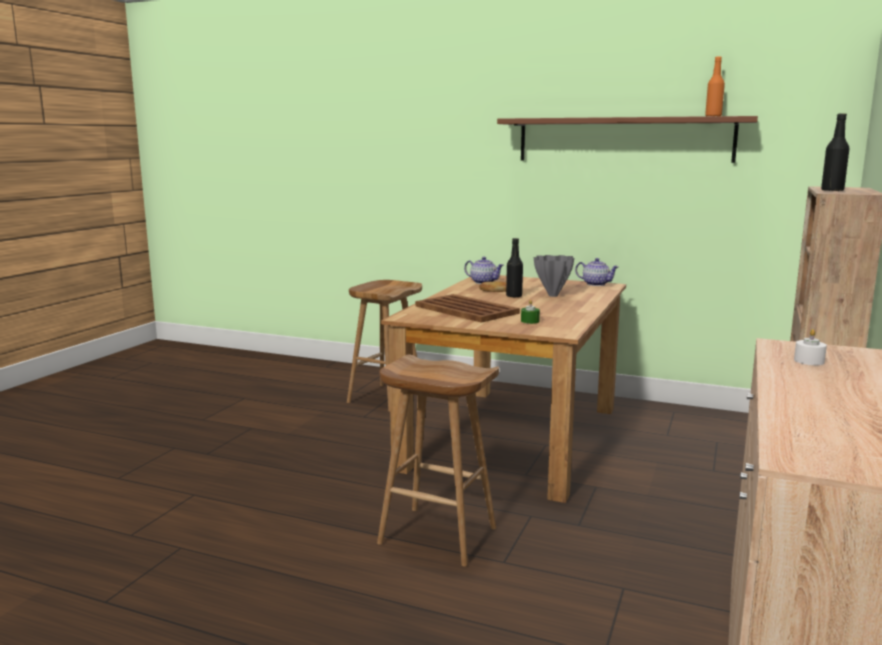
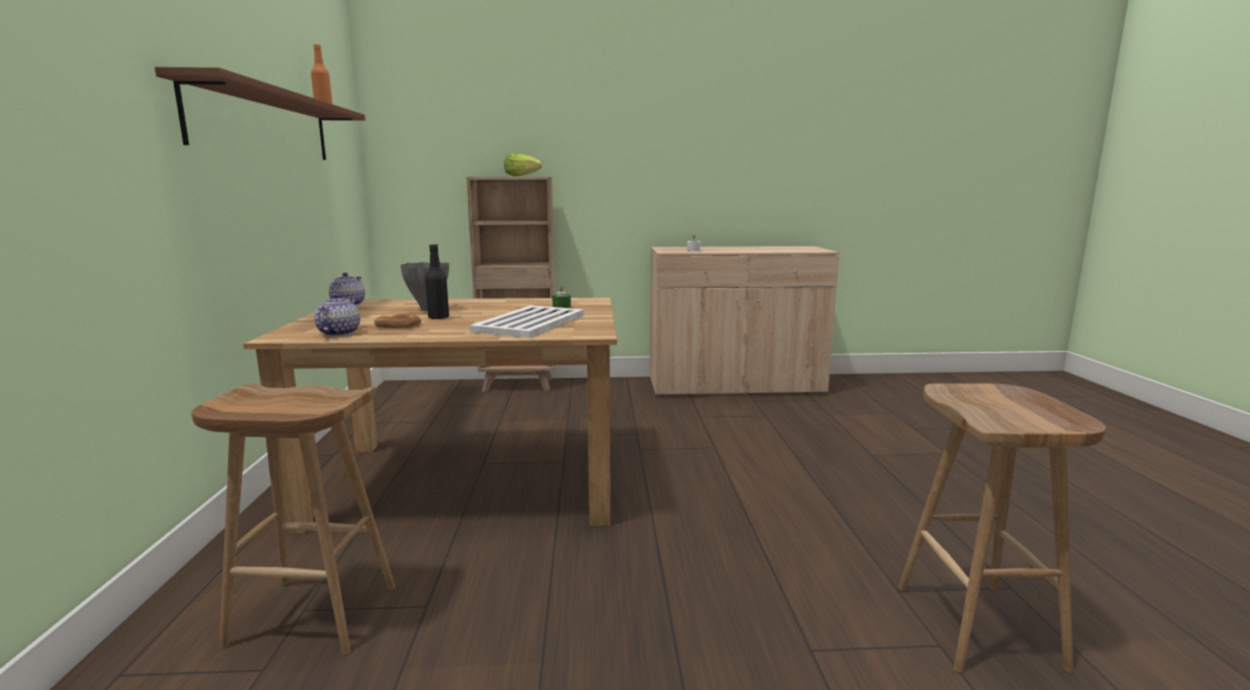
camera: 115 degrees left, 0 degrees up
brown stool [377,354,499,566] -> brown stool moved to [898,383,1106,673]
brown tray [415,294,520,323] -> white tray [469,305,584,338]
black bottle [821,113,849,191] -> lettuce [504,153,543,177]

